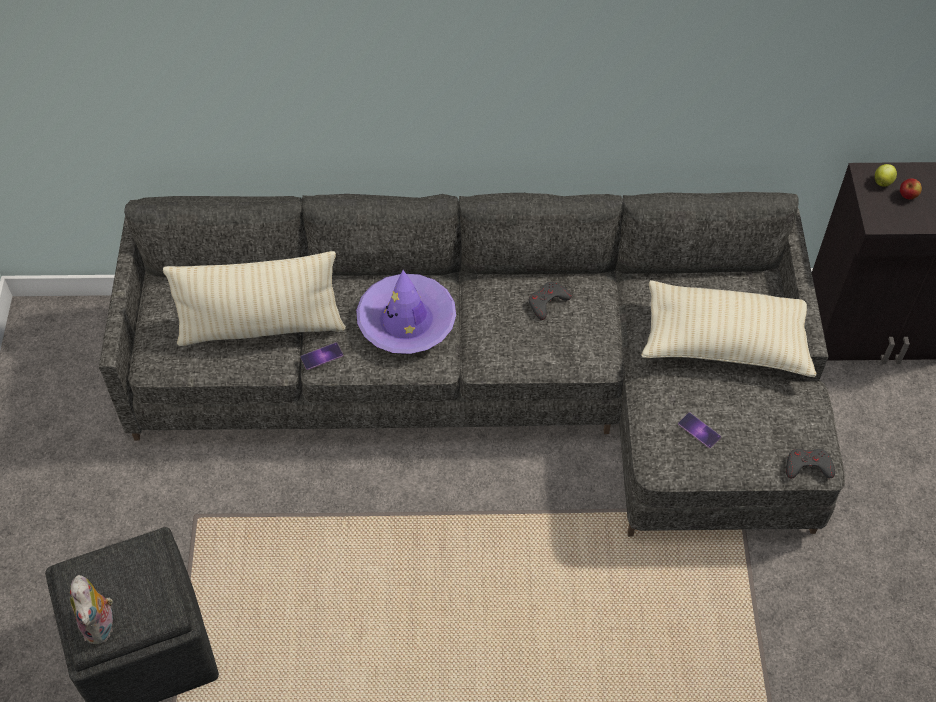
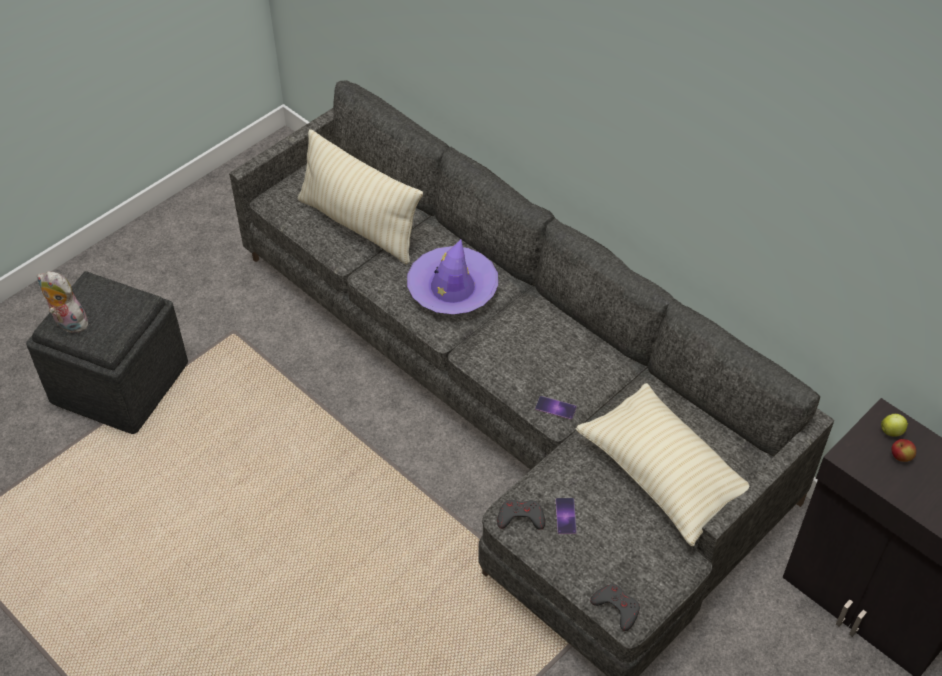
camera: 45 degrees right, 5 degrees down
plush toy [70,575,116,644] -> plush toy turned 90 degrees clockwise [37,271,93,333]
phone [300,342,343,370] -> phone moved to [535,396,577,420]
grey game controller [529,282,572,320] -> grey game controller moved to [497,500,545,530]

